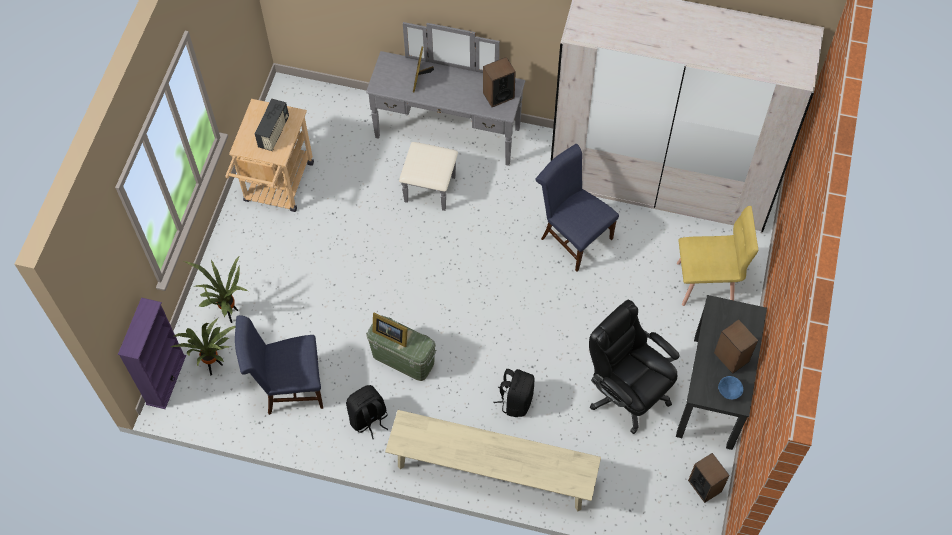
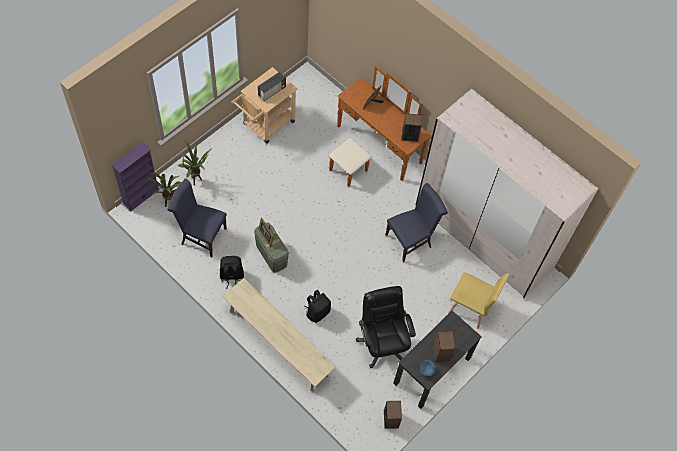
camera: 25 degrees right, 0 degrees up
grey dresser [366,22,525,211] -> brown dresser [329,66,431,187]
blue chair [535,144,619,272] -> blue chair turned 75 degrees clockwise [385,183,448,262]

